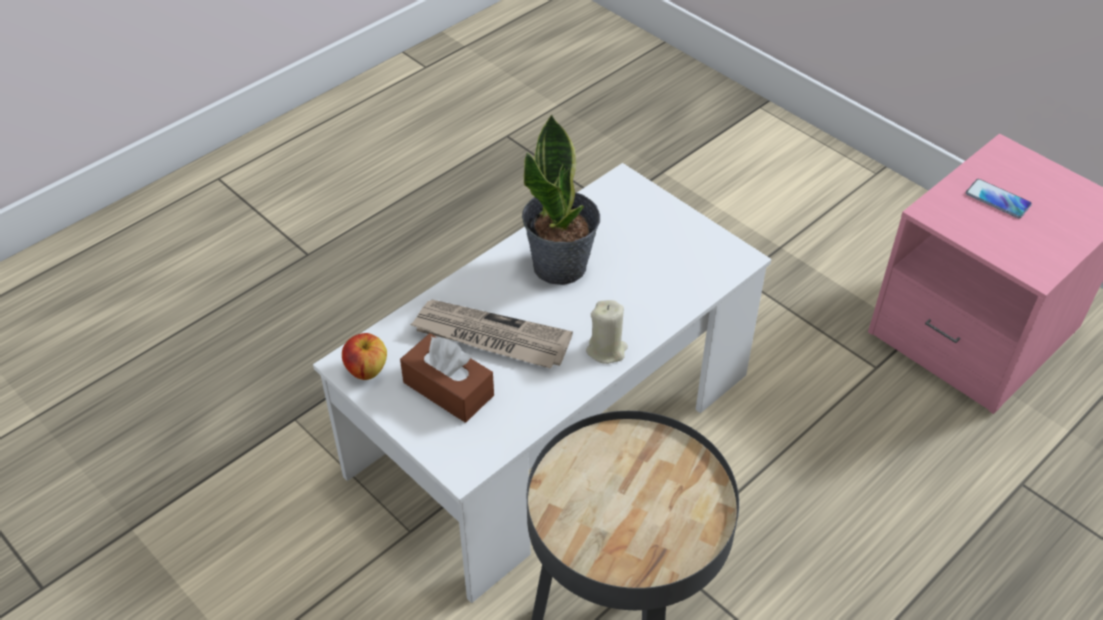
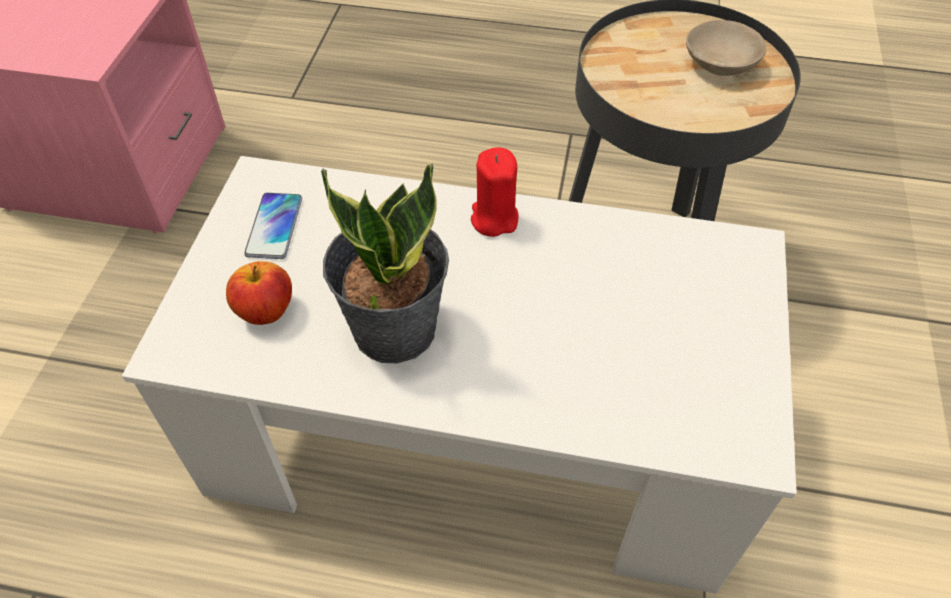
camera: 125 degrees left, 5 degrees up
apple [342,333,387,380] -> apple moved to [226,261,292,325]
brown tissue box [400,333,494,422] -> none
newspaper [410,300,573,369] -> none
beige candle [586,300,628,364] -> red candle [471,147,519,237]
phone [966,179,1032,218] -> phone moved to [244,193,302,259]
none -> beige bowl [686,20,766,76]

